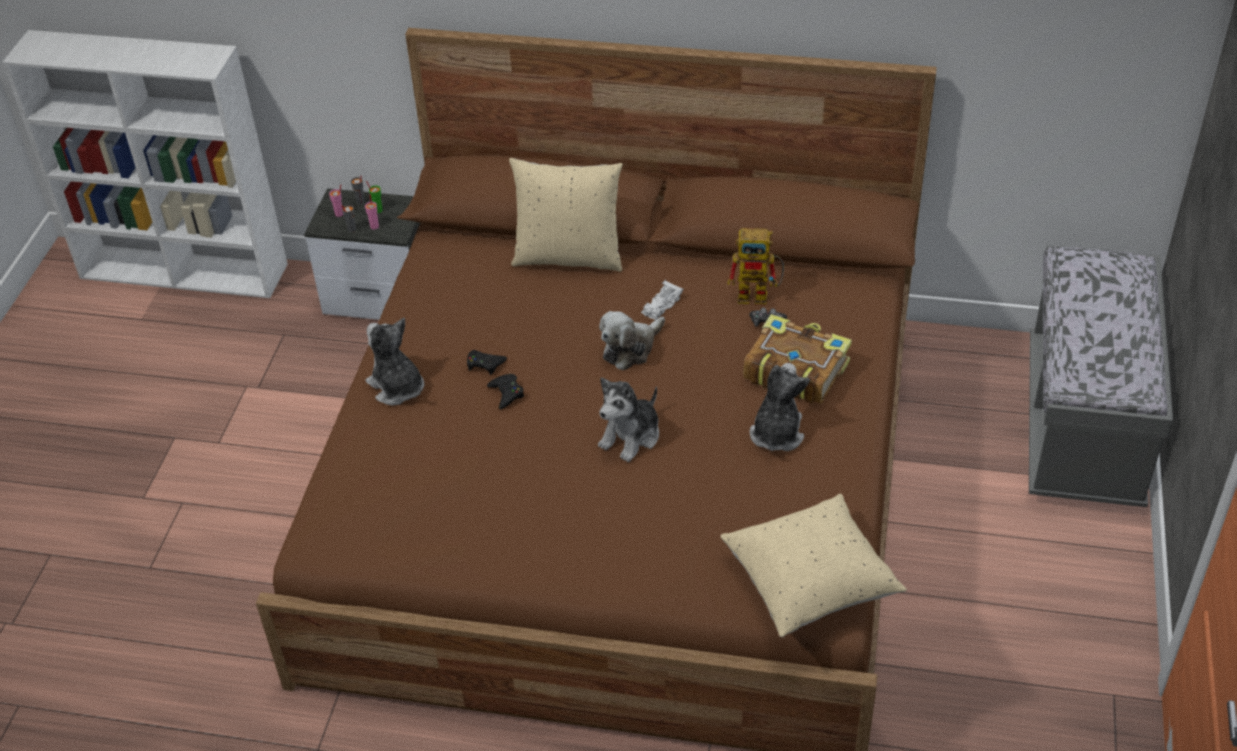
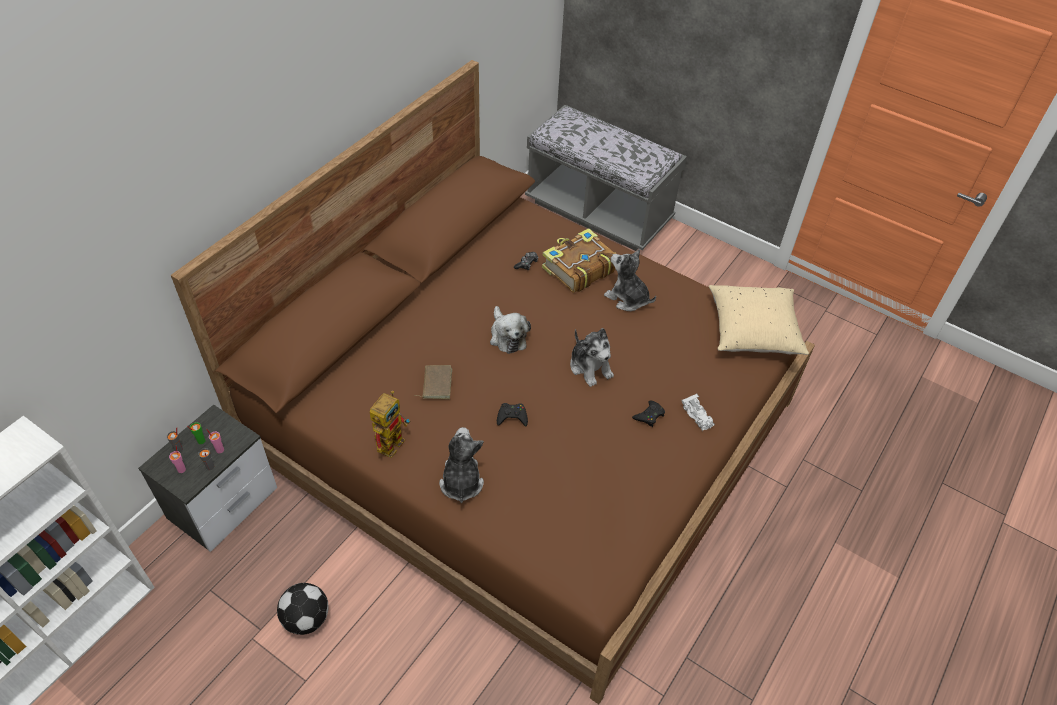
camera: 70 degrees left, 5 degrees up
plush toy [366,318,424,405] -> plush toy turned 105 degrees clockwise [439,427,484,503]
black game controller [467,350,507,375] -> black game controller moved to [632,401,665,427]
beige pillow [509,158,623,272] -> none
white toy car [641,280,684,320] -> white toy car moved to [681,393,715,431]
toy robot [727,228,784,305] -> toy robot moved to [370,390,410,458]
none -> football [277,583,328,635]
none -> brown book [414,365,452,399]

